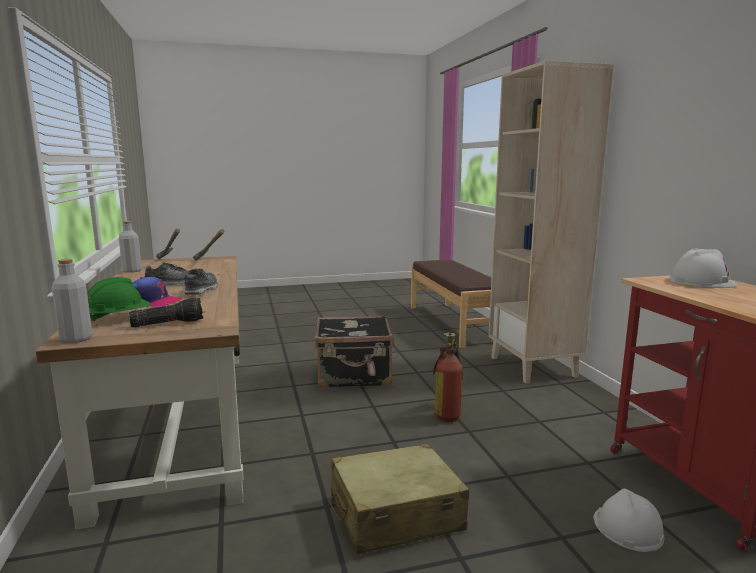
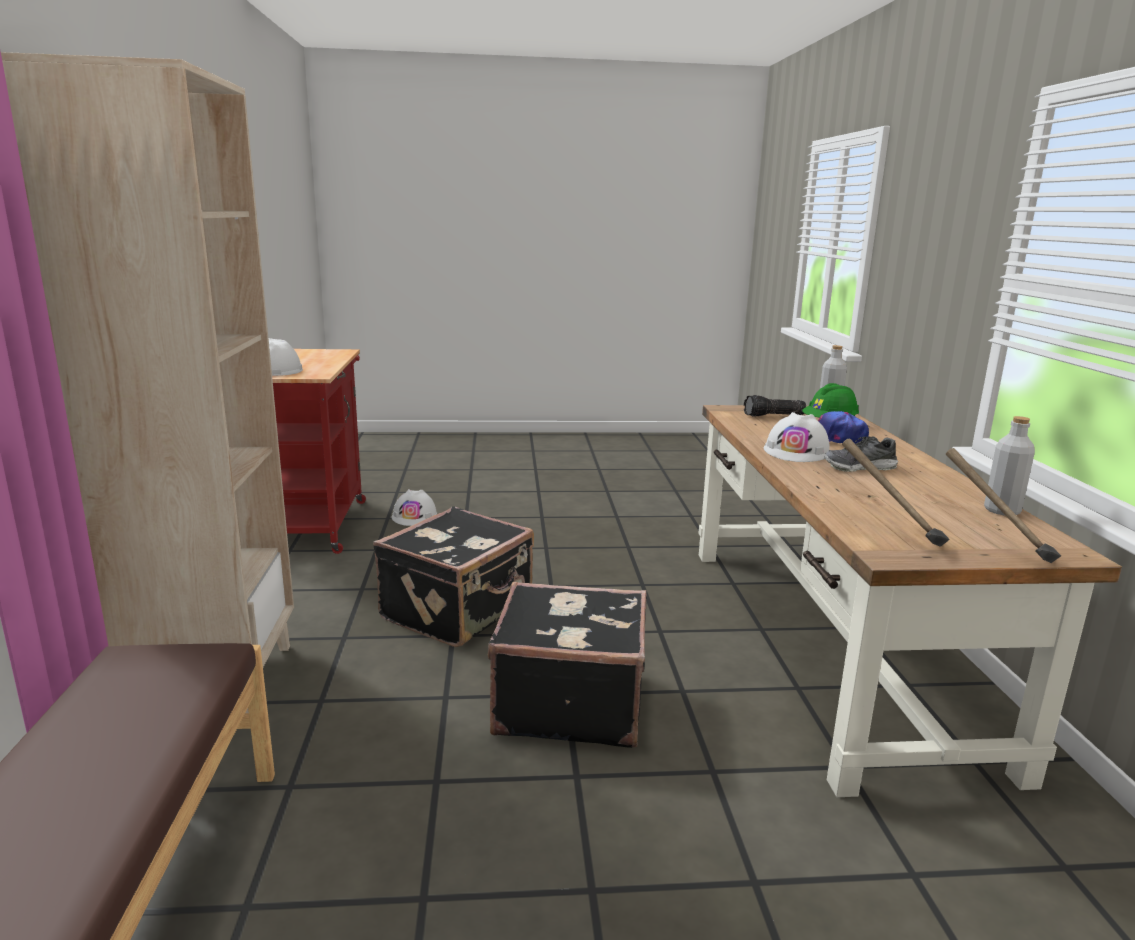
camera: 170 degrees left, 5 degrees up
shoe [184,269,218,296] -> white hard hat [764,412,830,462]
beige suitcase [330,443,469,555] -> none
fire extinguisher [433,332,463,422] -> black suitcase [373,506,534,647]

